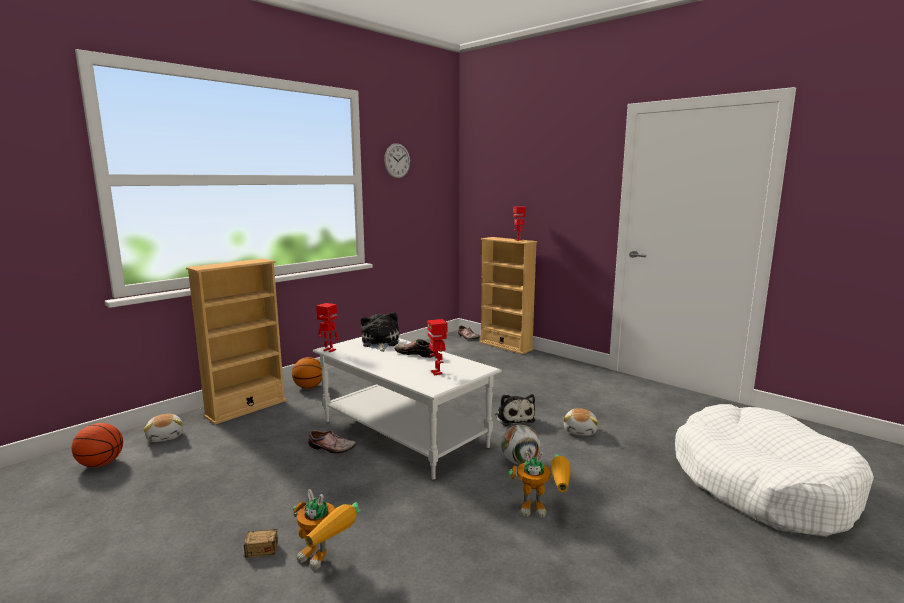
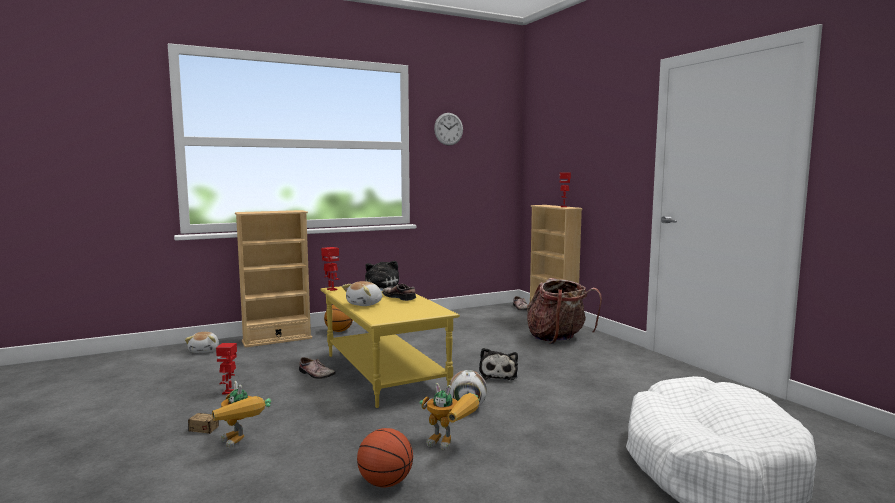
camera: 20 degrees right, 5 degrees down
basketball [71,423,123,467] -> basketball moved to [357,428,413,487]
white coffee table [313,337,501,480] -> yellow coffee table [320,286,460,408]
toy robot [427,319,448,376] -> toy robot moved to [216,343,237,394]
plush toy [564,408,598,436] -> plush toy moved to [342,281,382,306]
none -> backpack [527,278,602,344]

